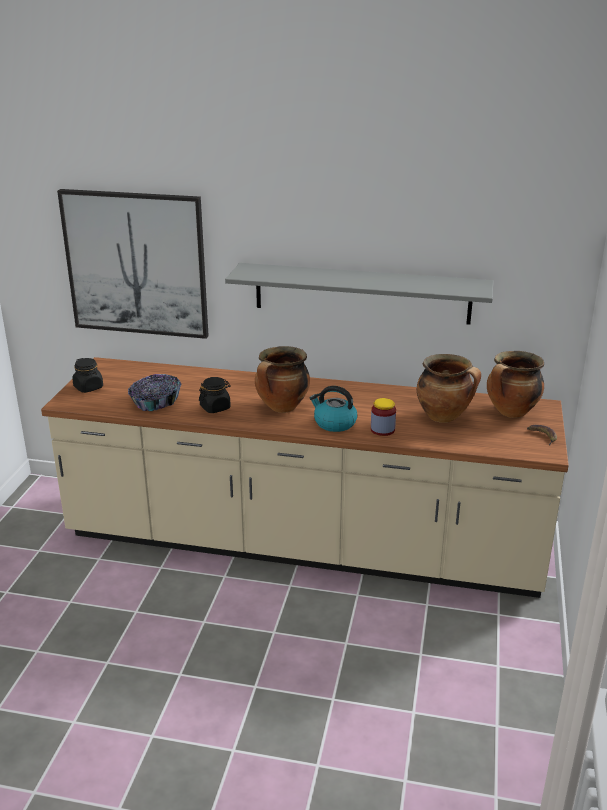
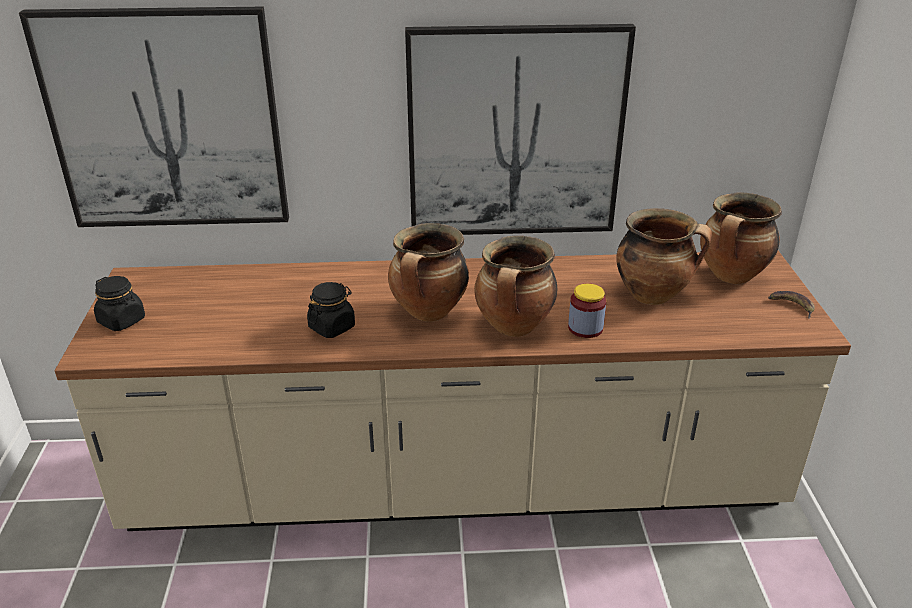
camera: 15 degrees left, 5 degrees up
bowl [128,374,182,411] -> none
grey shelf [225,263,493,325] -> picture [405,24,636,235]
kettle [309,386,357,432] -> cooking pot [474,236,557,337]

